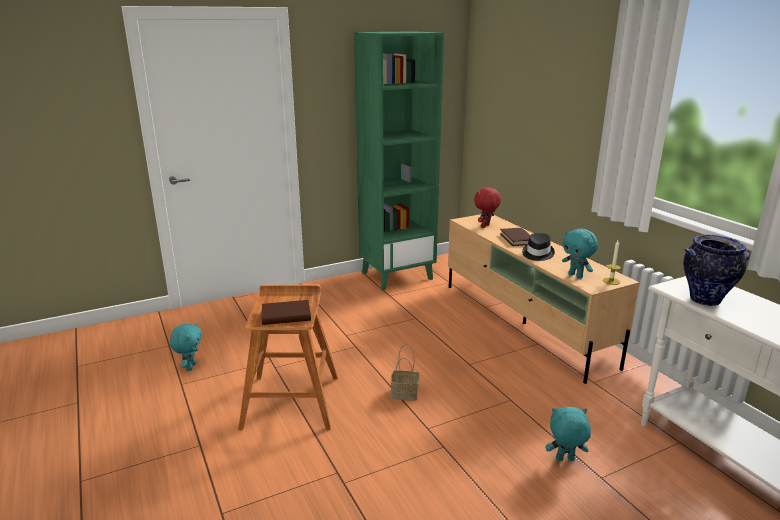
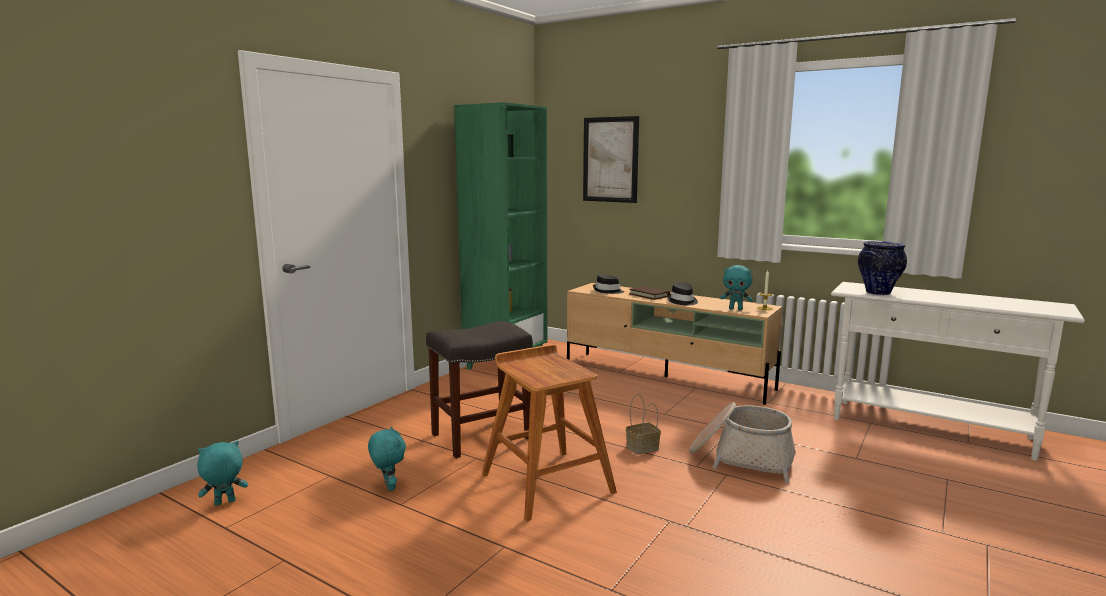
camera: 30 degrees left, 10 degrees down
brown book [262,300,311,325] -> none
red plush toy [474,187,501,228] -> black hat [593,274,624,294]
turquoise plush toy [545,407,591,461] -> turquoise plush toy moved to [197,441,248,506]
none -> grey stool [426,321,533,458]
none -> picture [583,116,639,203]
none -> basket [689,402,796,483]

